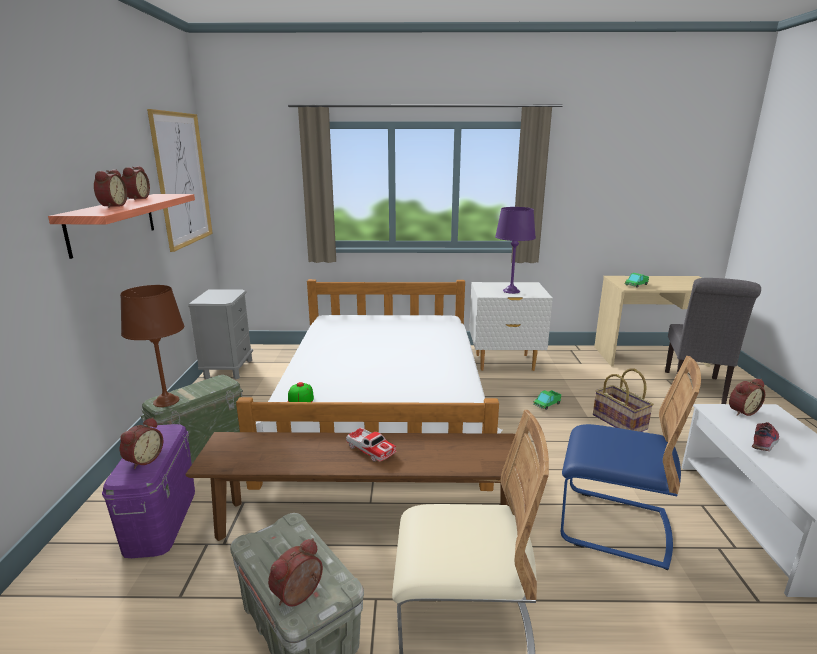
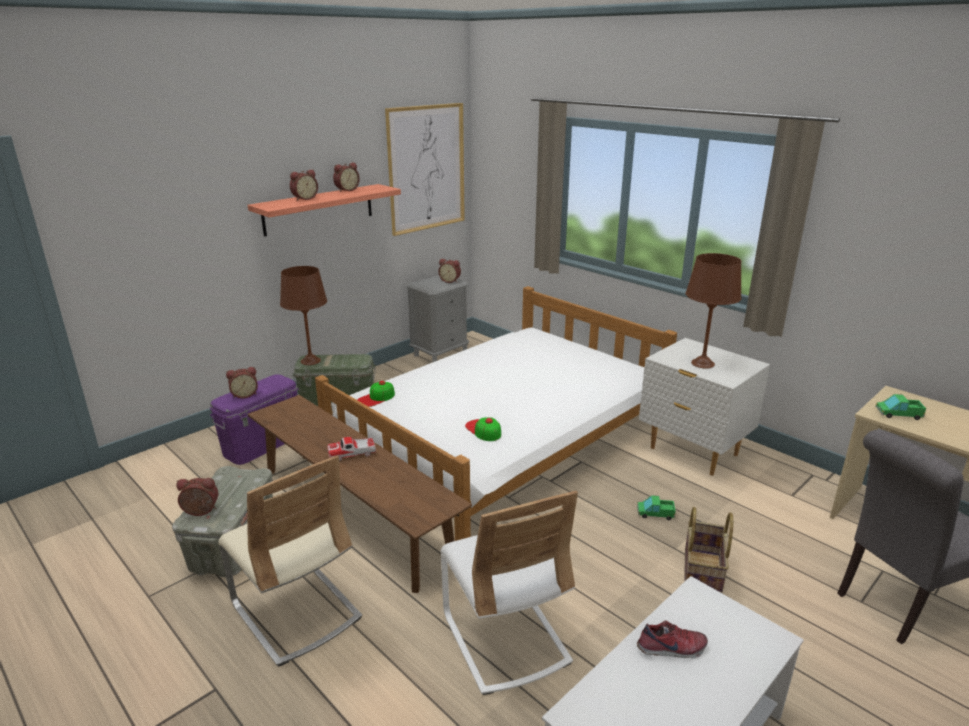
camera: 45 degrees right, 5 degrees up
toy car [346,428,396,462] -> toy car turned 75 degrees clockwise [327,437,376,461]
purple table lamp [495,207,536,294] -> brown table lamp [686,253,741,369]
blue chair [561,356,701,570] -> white chair [441,491,578,695]
alarm clock [729,379,765,416] -> alarm clock moved to [438,259,461,283]
none -> cap [465,418,501,441]

